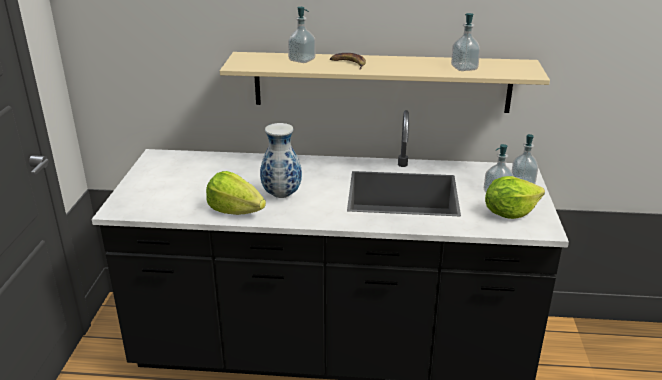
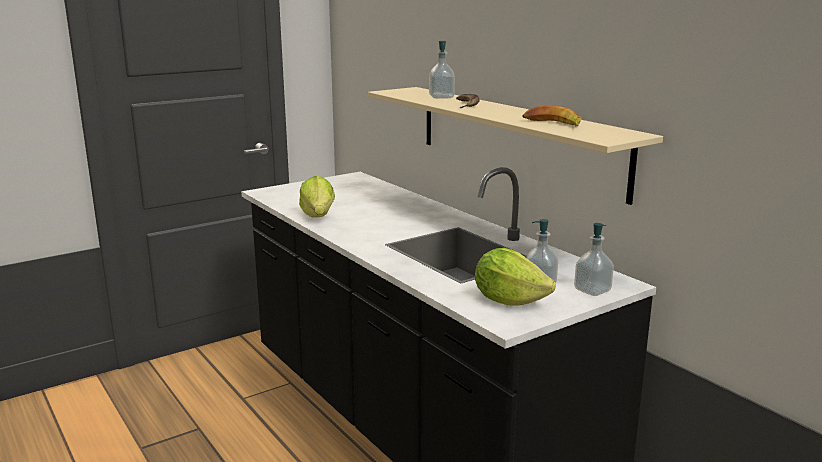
camera: 50 degrees right, 10 degrees down
vase [260,123,302,198] -> none
soap dispenser [451,13,480,71] -> banana [522,106,581,126]

